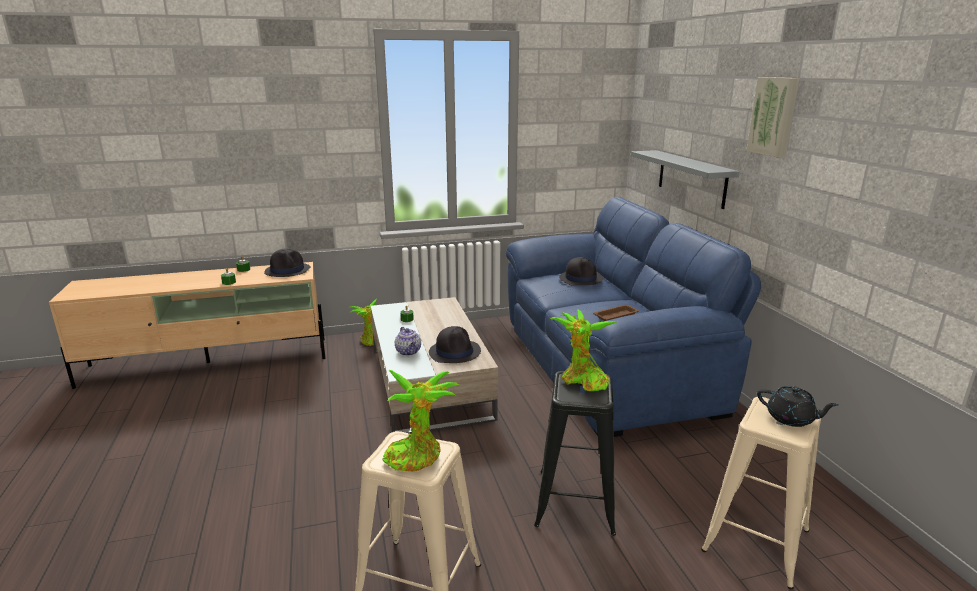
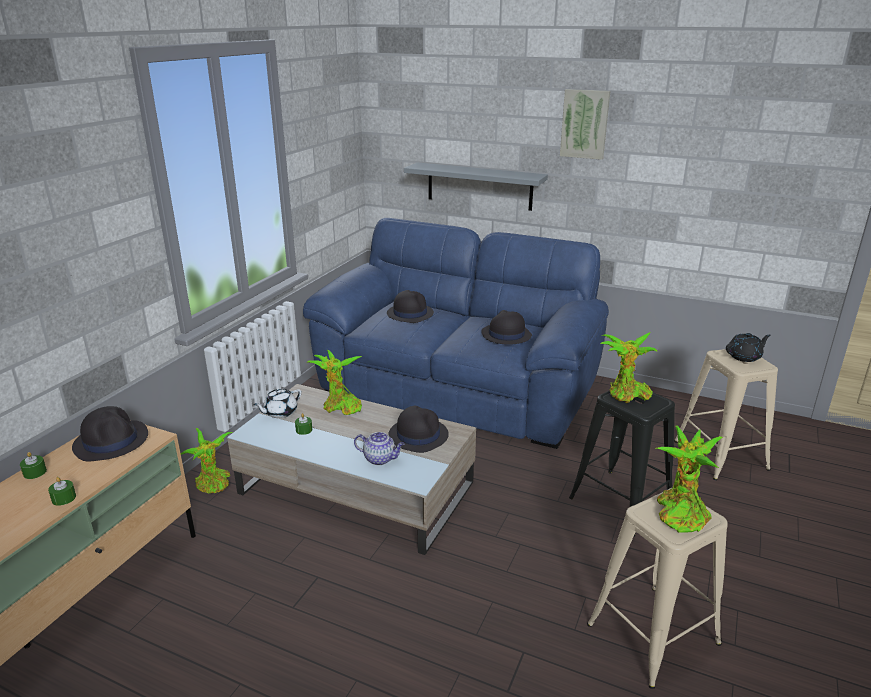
camera: 50 degrees left, 5 degrees up
brown tray [593,305,639,321] -> black hat [481,310,532,345]
none -> white teapot [253,389,301,418]
none -> potted plant [307,350,362,415]

